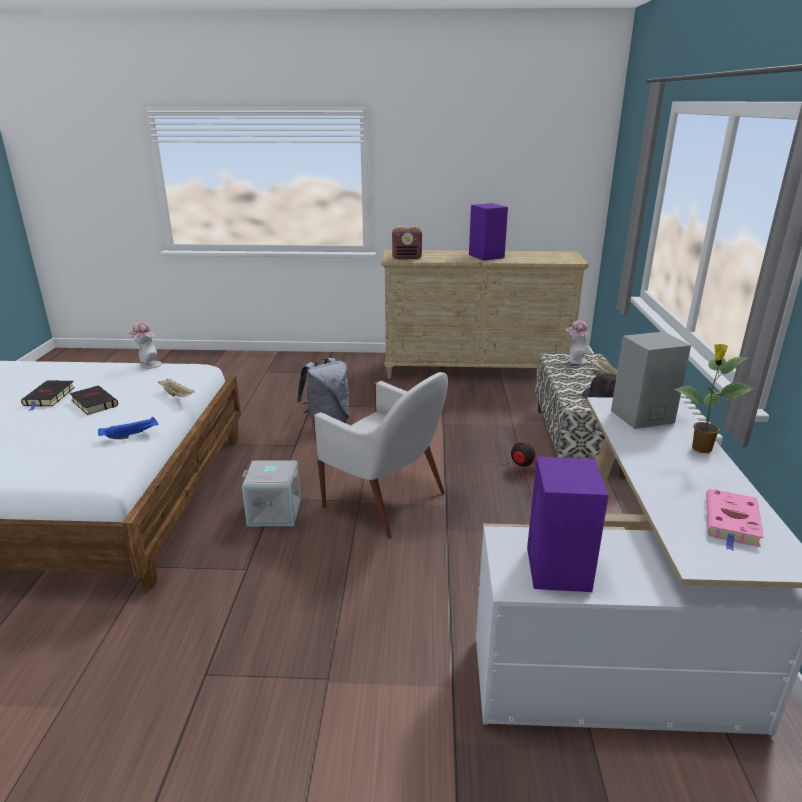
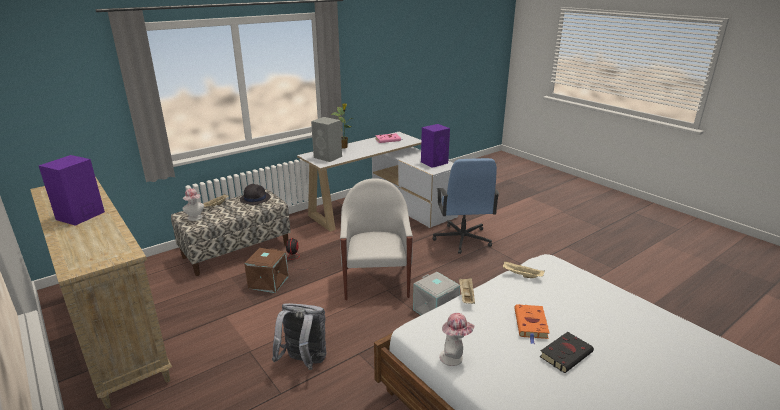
camera: 130 degrees left, 0 degrees up
black book [69,385,118,415] -> orange book [514,304,549,344]
blue tray [98,417,159,439] -> beige tray [503,262,545,278]
radio [392,226,422,259] -> none
none -> brown storage box [244,248,289,293]
none -> blue office chair [433,158,500,254]

